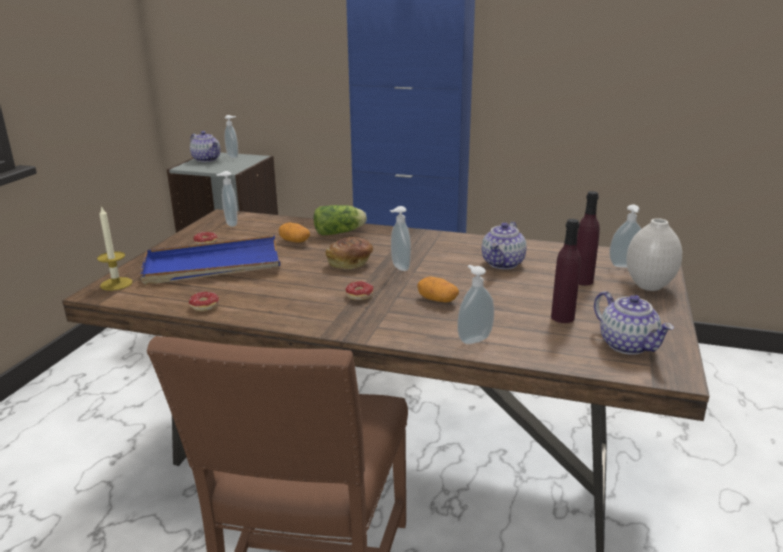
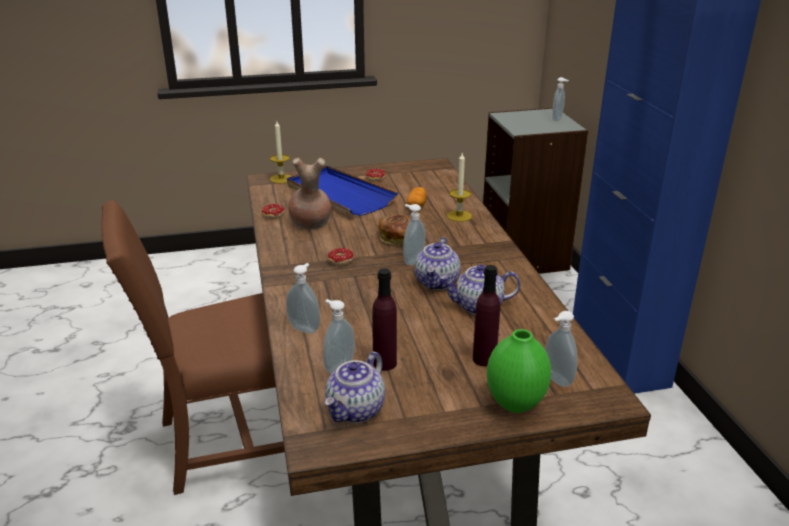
camera: 60 degrees right, 5 degrees up
teapot [190,131,221,162] -> teapot moved to [415,237,461,290]
soap dispenser [216,171,237,227] -> soap dispenser moved to [323,299,355,374]
lettuce [314,205,367,235] -> candle [447,153,472,222]
potato [417,277,459,302] -> none
white vase [626,218,682,291] -> green vase [487,329,551,413]
none -> brown vase [288,158,331,229]

